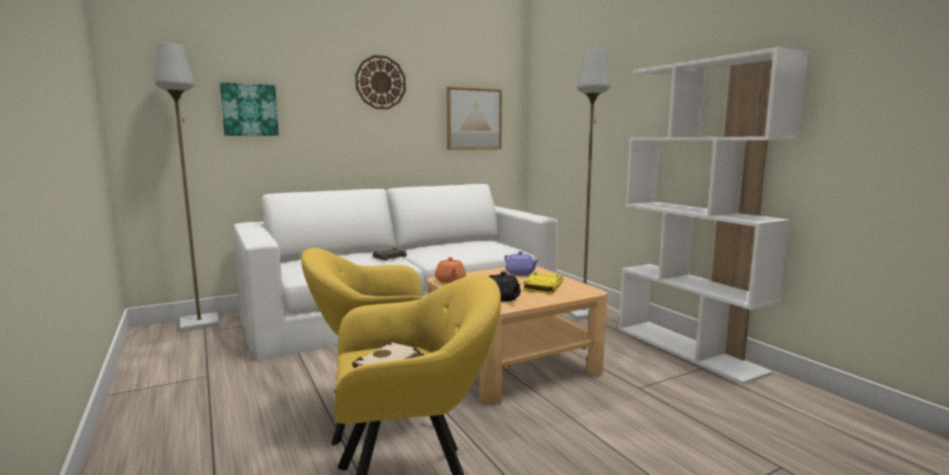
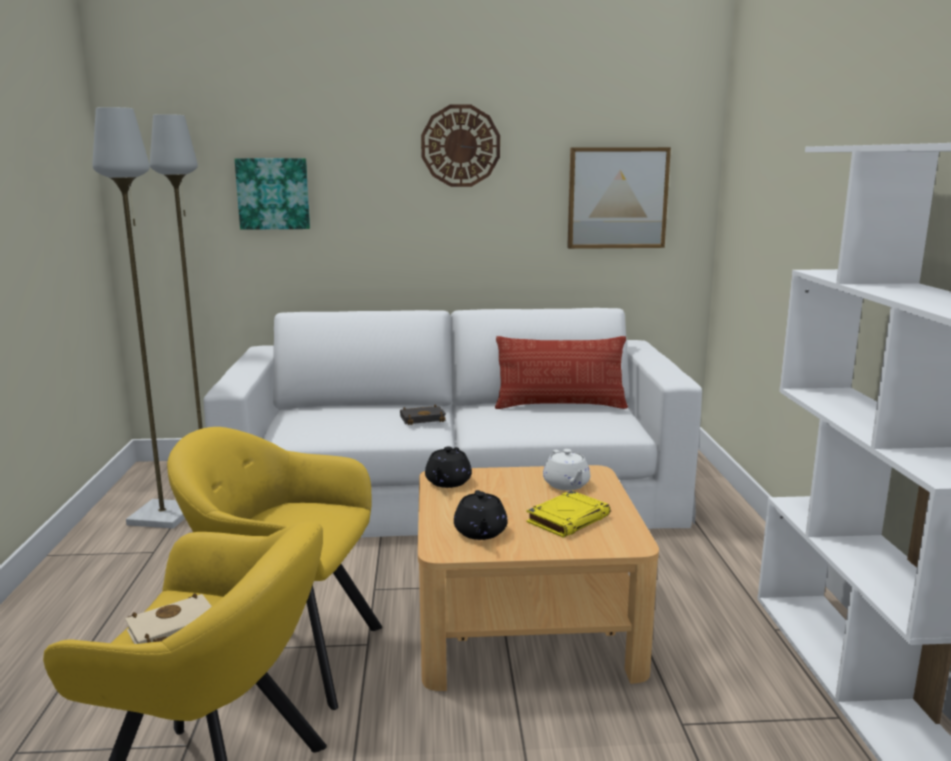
camera: 25 degrees right, 5 degrees up
orange teapot [435,257,466,283] -> black teapot [425,446,472,488]
purple teapot [504,251,539,276] -> white teapot [543,449,590,490]
grey floor lamp [567,49,610,320] -> grey floor lamp moved to [93,107,185,529]
none -> pillow [495,336,628,409]

